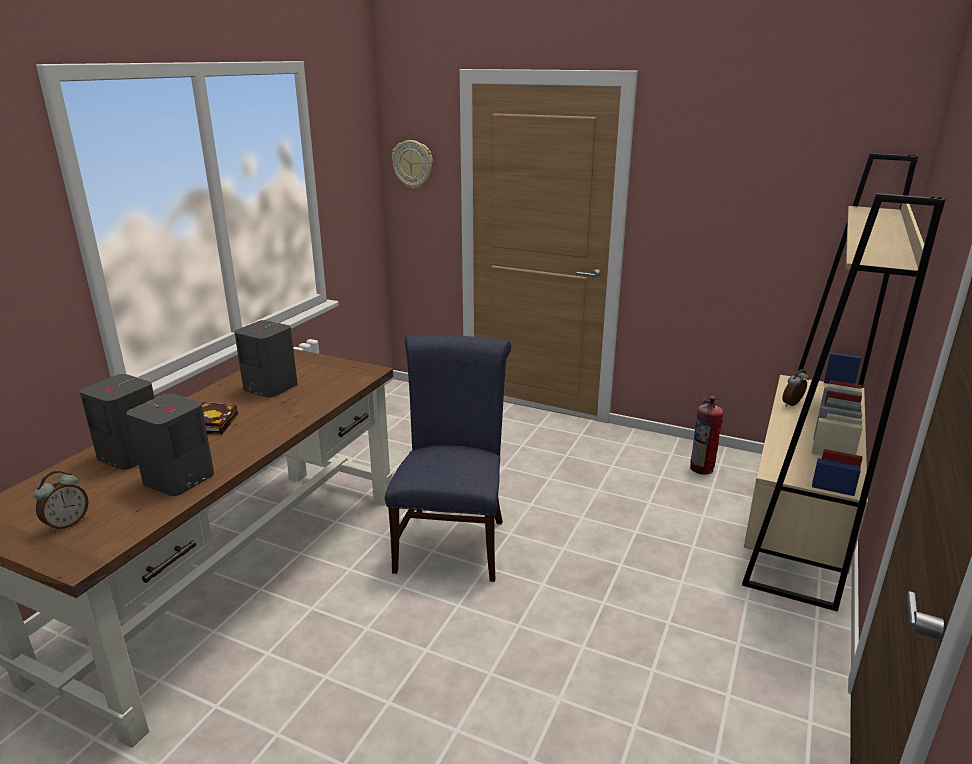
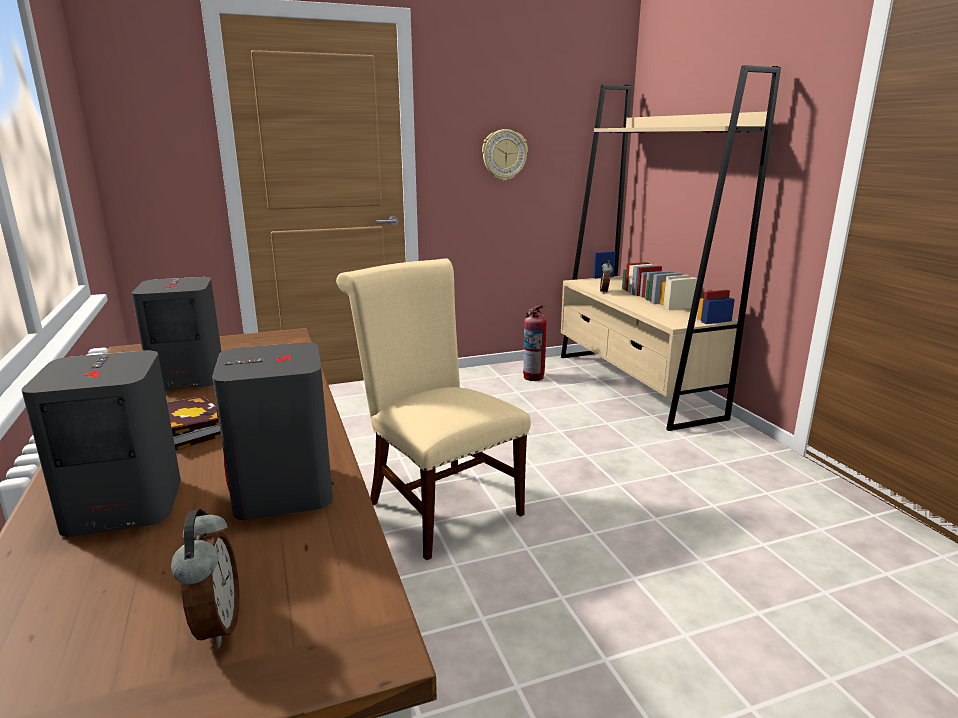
camera: 45 degrees left, 5 degrees down
blue chair [385,335,511,582] -> beige chair [336,258,531,560]
wall clock [392,140,433,189] -> wall clock moved to [482,129,528,181]

